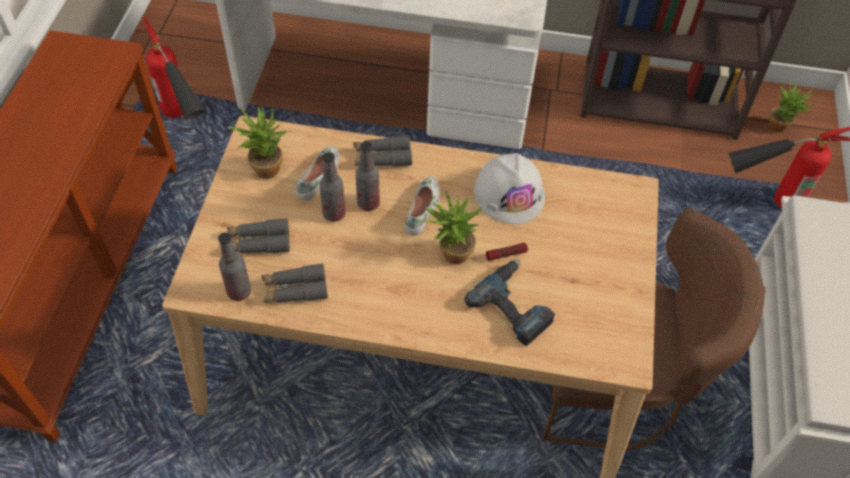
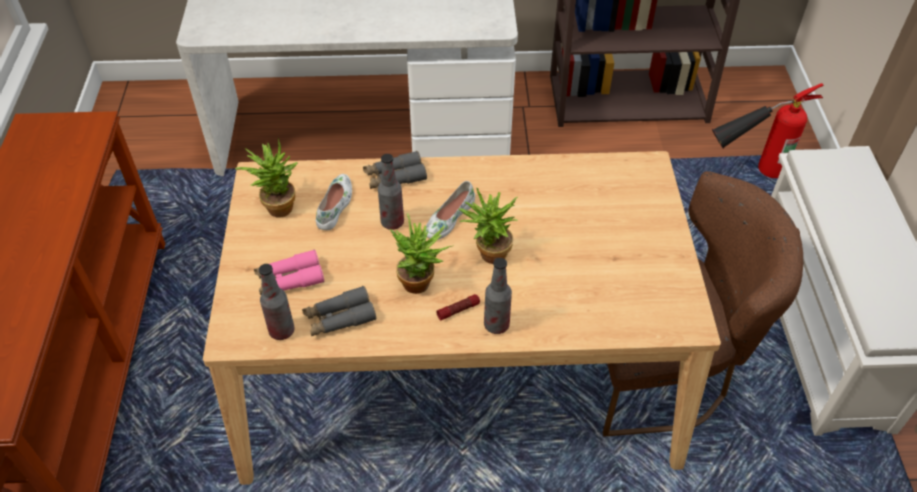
camera: 10 degrees left, 5 degrees down
fire extinguisher [143,17,205,120] -> none
grey binoculars [227,218,290,253] -> pink binoculars [254,250,324,295]
bottle [319,152,345,222] -> bottle moved to [484,258,512,334]
white shoe [404,176,440,235] -> white shoe turned 150 degrees counterclockwise [426,181,475,240]
power drill [464,259,555,346] -> none
white hard hat [474,153,545,224] -> none
flashlight [486,243,528,261] -> flashlight moved to [436,294,480,320]
potted plant [769,79,819,132] -> potted plant moved to [390,213,454,294]

